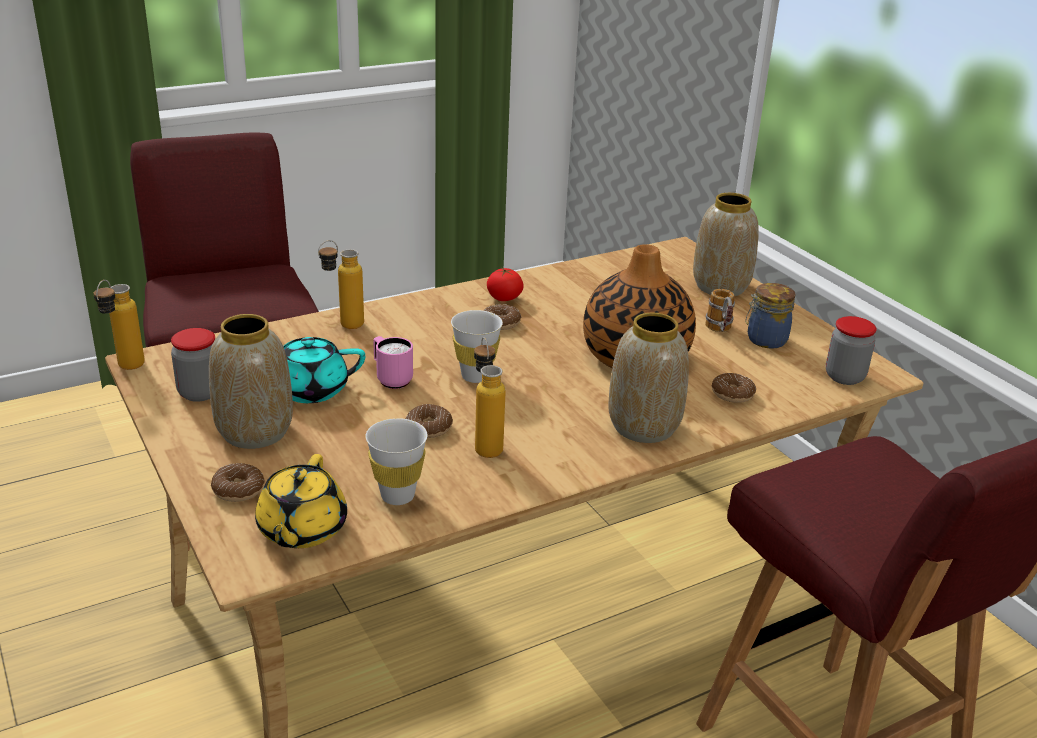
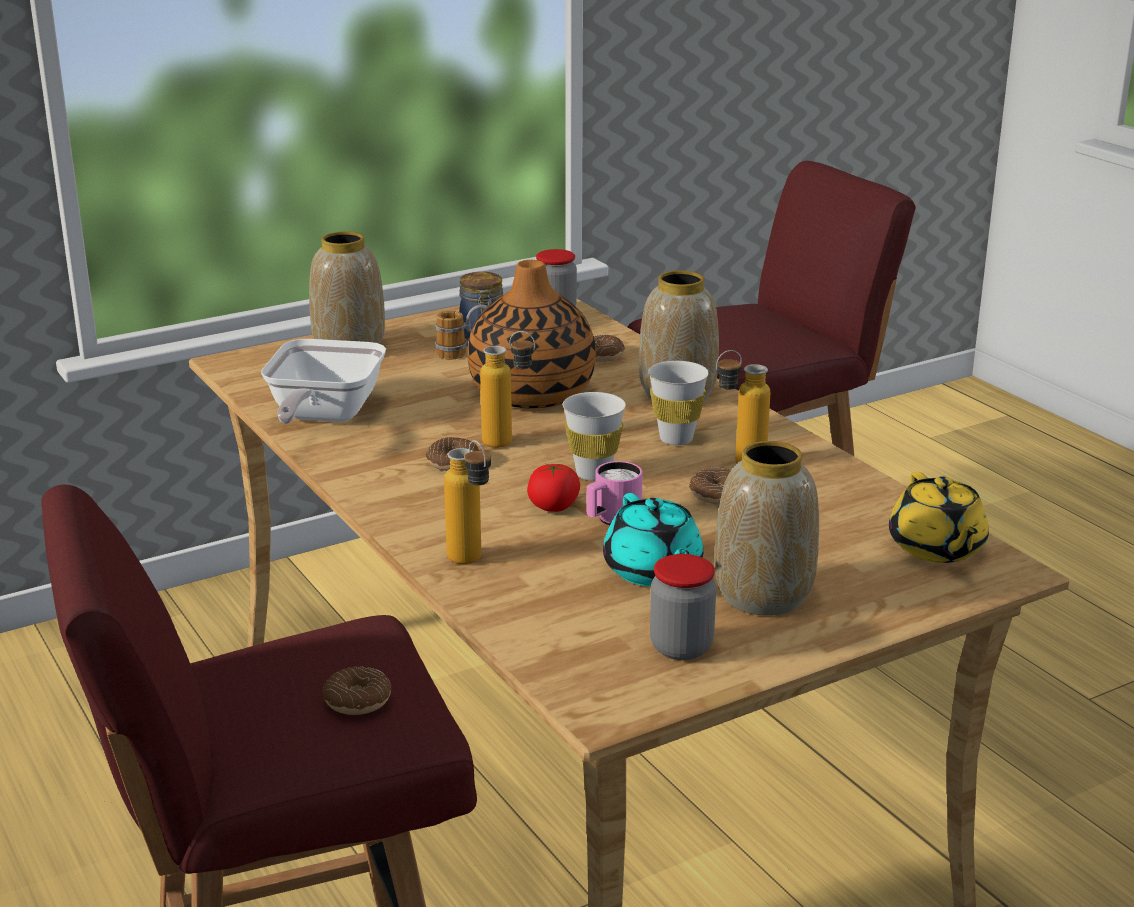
camera: 90 degrees left, 5 degrees down
bottle [94,280,145,370] -> bottle moved to [480,331,535,448]
donut [211,463,265,502] -> donut moved to [323,666,391,715]
yellow teapot [255,454,347,548] -> yellow teapot turned 75 degrees clockwise [889,472,989,563]
white cup [366,418,428,505] -> white cup moved to [648,361,709,445]
tomato [487,267,524,301] -> tomato moved to [527,464,580,512]
none -> frying pan [261,339,386,424]

